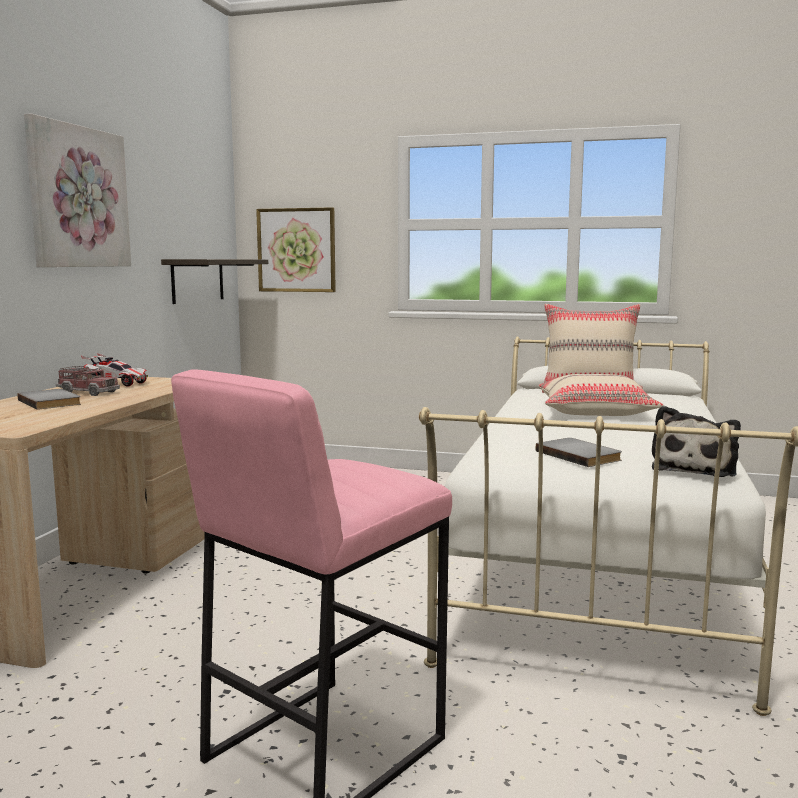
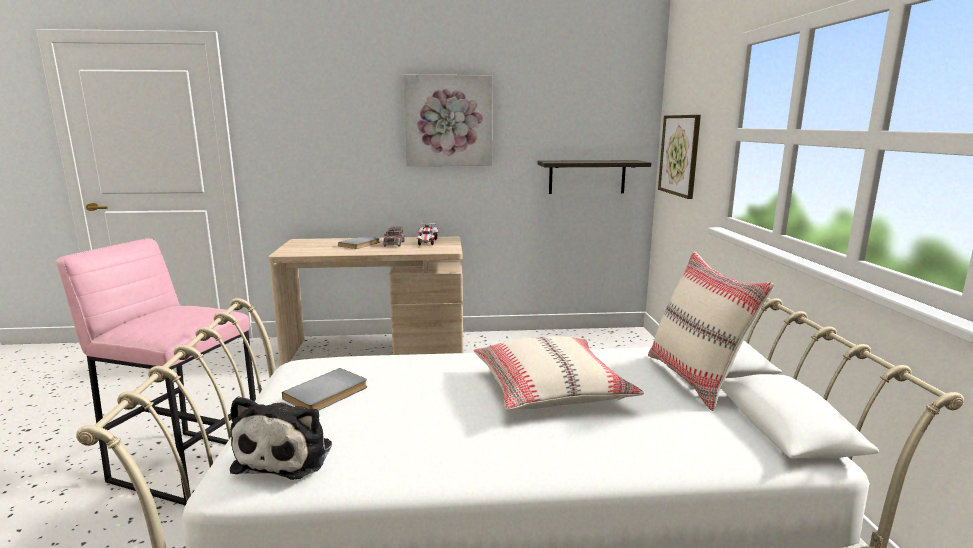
camera: 70 degrees right, 5 degrees up
plush toy [652,406,741,477] -> plush toy turned 90 degrees counterclockwise [230,396,332,480]

